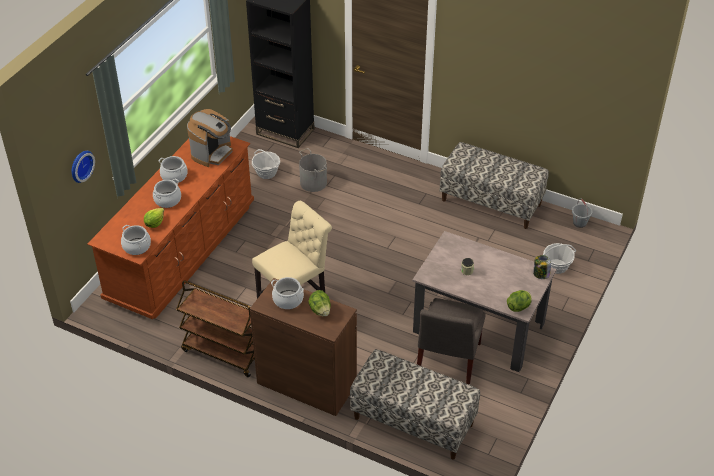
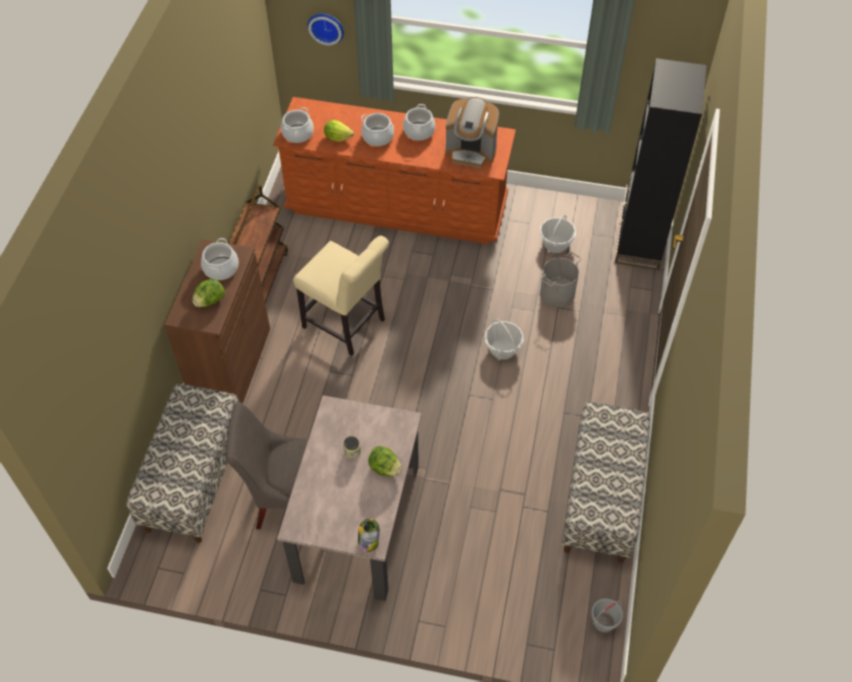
camera: 75 degrees right, 10 degrees up
lettuce [507,290,532,312] -> lettuce moved to [368,446,402,477]
basket [543,243,576,274] -> basket moved to [485,319,524,360]

